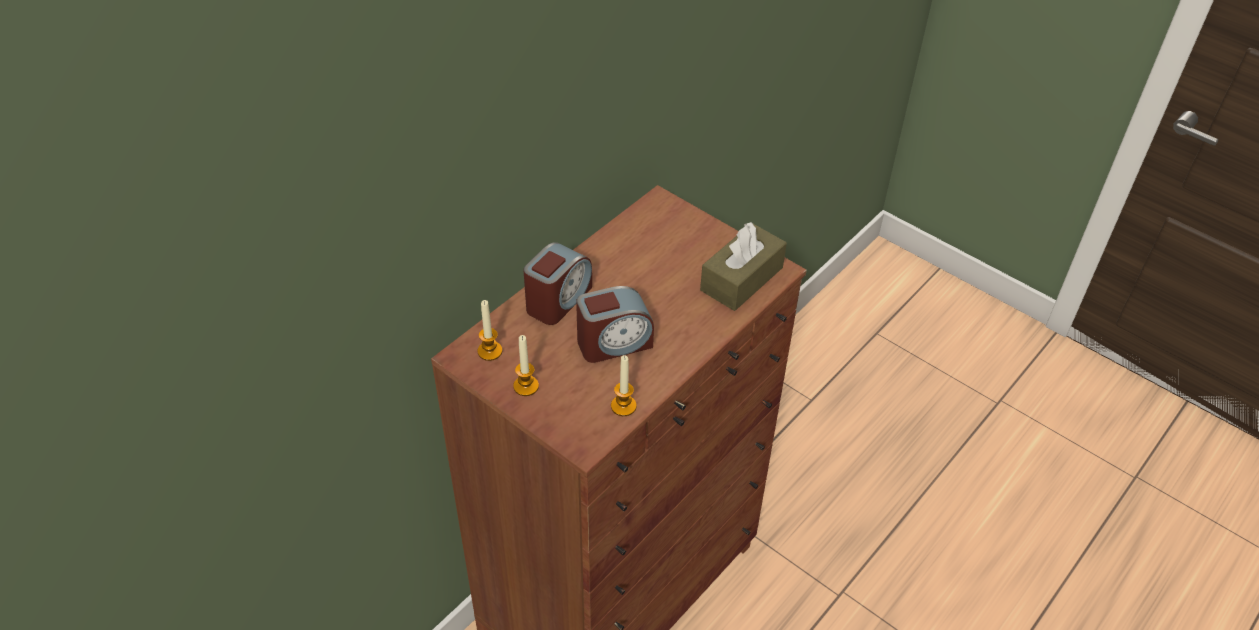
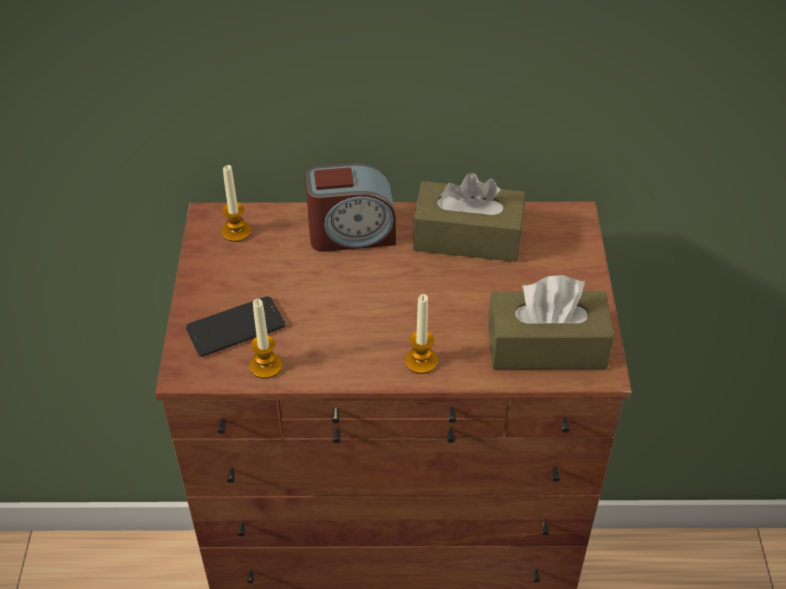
camera: 50 degrees right, 0 degrees up
candle [513,335,539,396] -> candle moved to [405,294,438,374]
alarm clock [576,286,654,363] -> none
none -> phone [186,296,286,357]
none -> brown tissue box [413,173,525,262]

